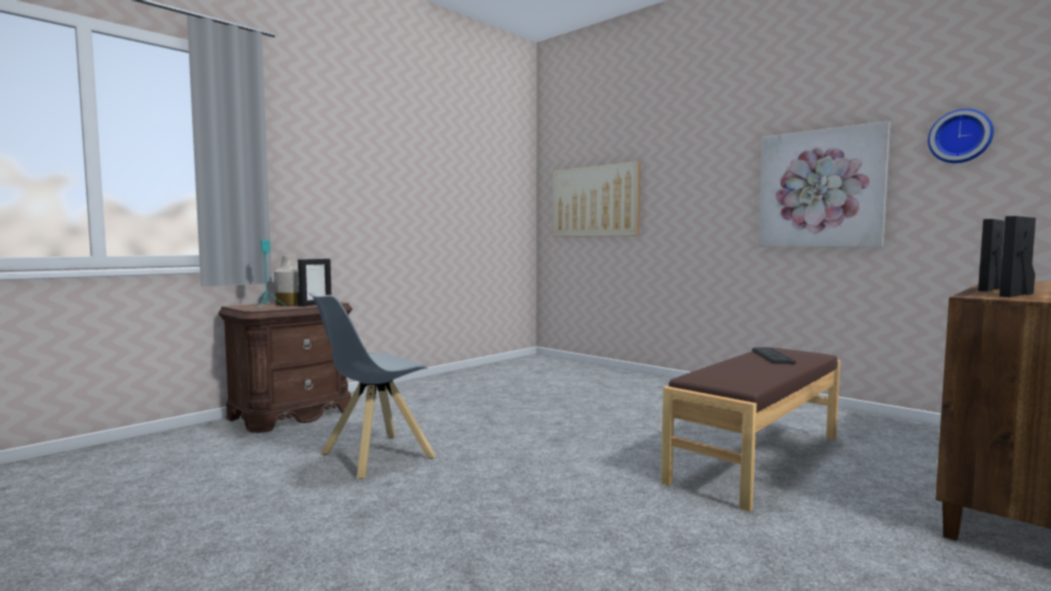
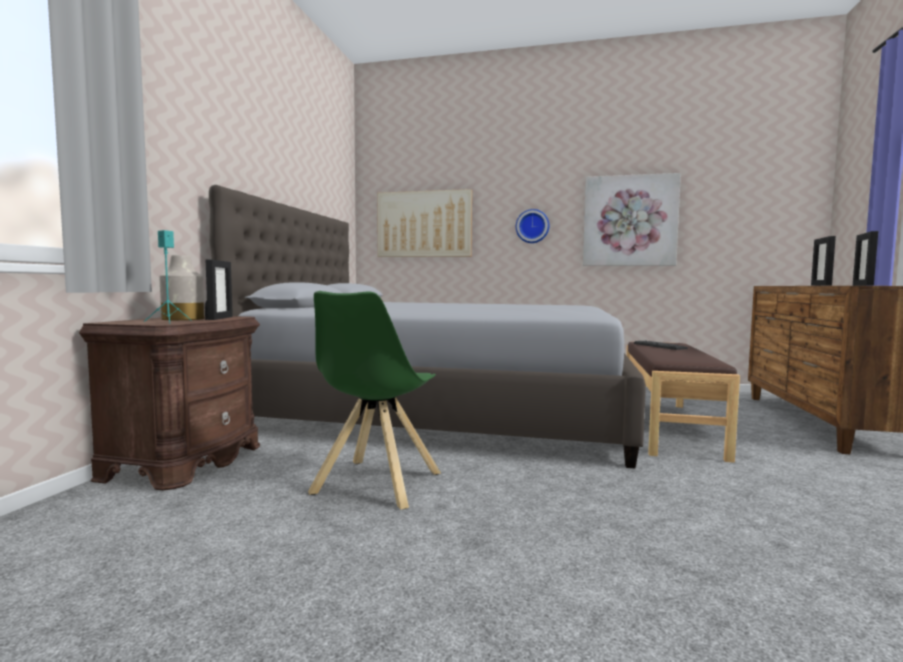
camera: 30 degrees left, 0 degrees up
grey chair [309,292,436,479] -> green chair [308,291,441,510]
wall clock [928,109,994,163] -> wall clock moved to [516,209,549,243]
none -> grey bed [209,185,646,468]

